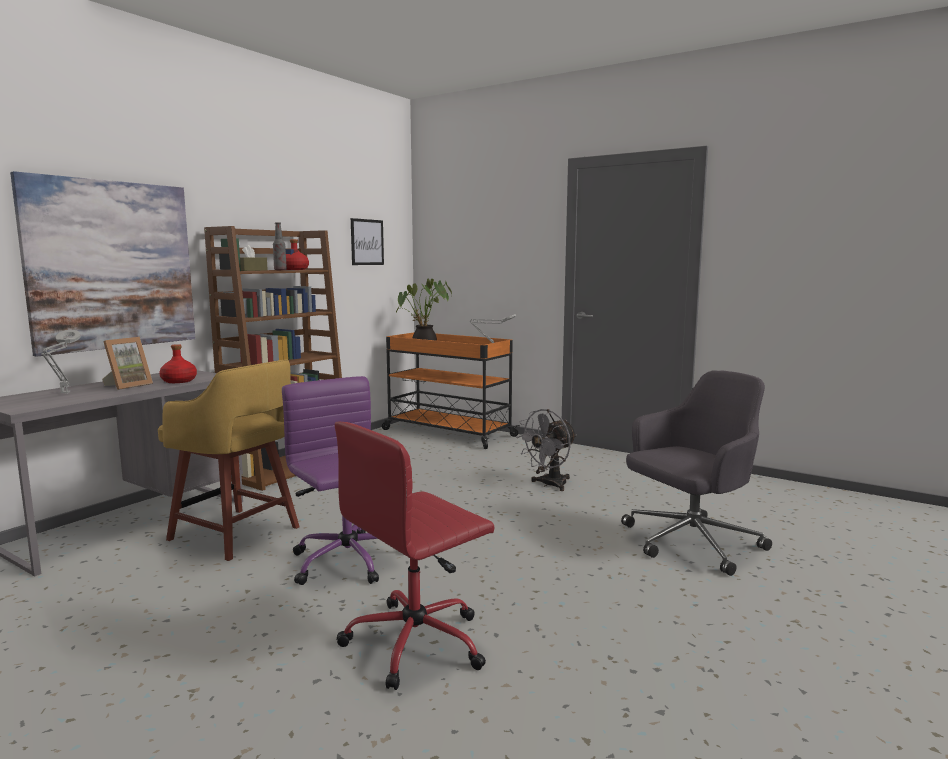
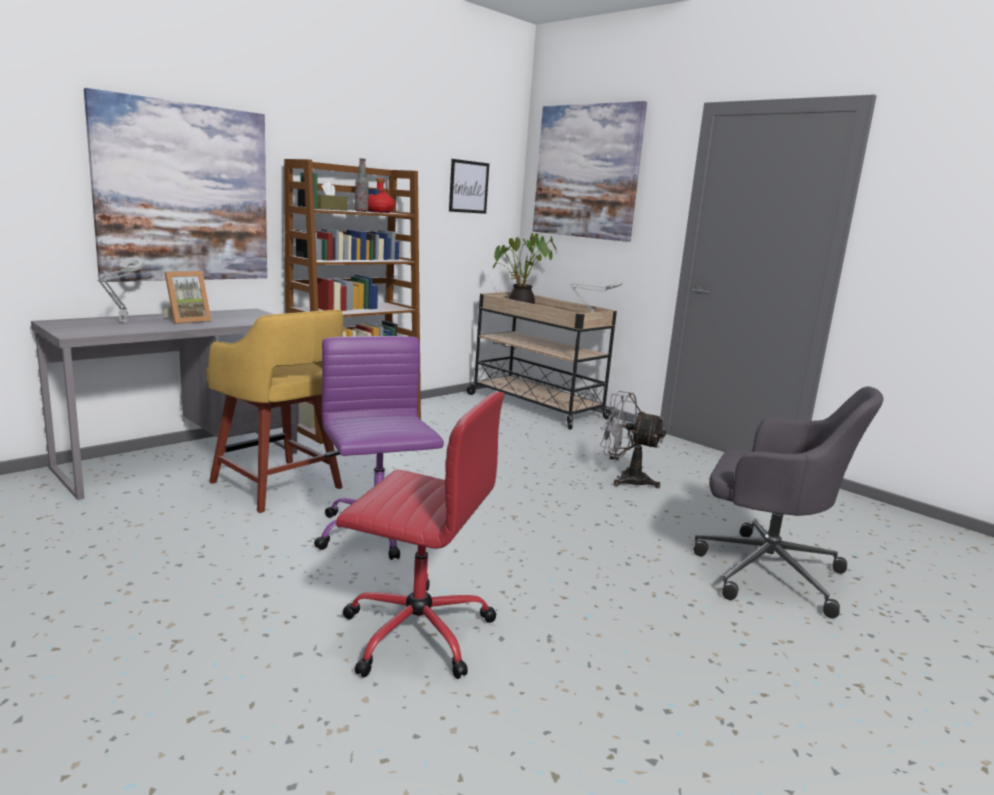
camera: 10 degrees right, 5 degrees up
red bottle [159,344,197,383] -> none
red office chair [335,421,494,690] -> red office chair turned 135 degrees counterclockwise [336,392,504,679]
orange cart [382,332,520,449] -> beige cart [467,292,617,429]
grey fan [516,409,577,491] -> grey fan turned 60 degrees clockwise [600,391,666,488]
grey office chair [621,370,772,576] -> grey office chair turned 45 degrees clockwise [694,386,884,618]
none -> picture [533,101,647,242]

